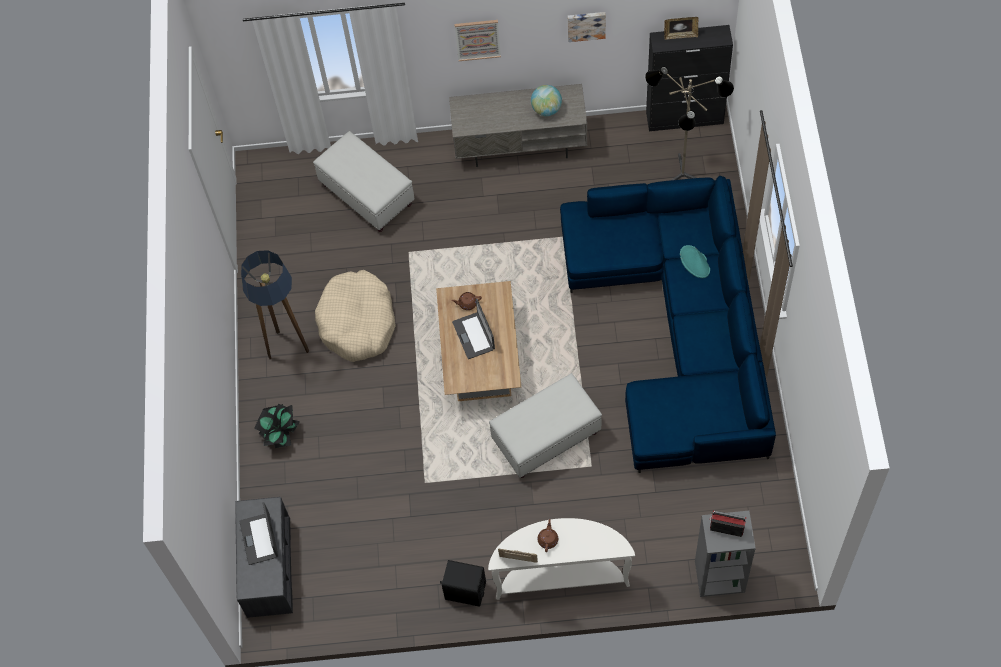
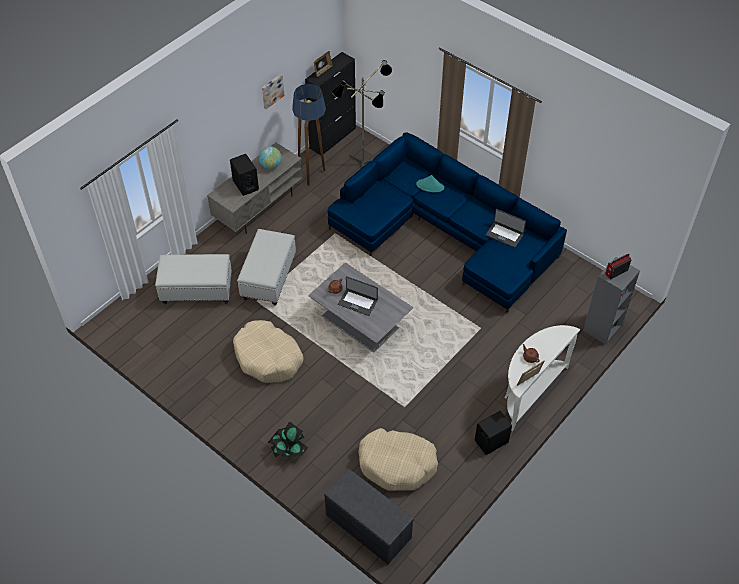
camera: 50 degrees left, 10 degrees down
laptop [239,502,278,565] -> laptop moved to [486,209,526,248]
floor lamp [241,250,309,359] -> floor lamp moved to [292,84,326,186]
brown coffee table [436,281,521,401] -> grey coffee table [308,262,414,353]
picture [455,20,501,61] -> none
white ottoman [489,373,602,478] -> white ottoman moved to [237,229,296,305]
none -> black speaker [230,154,259,196]
none -> beige dog bed [359,428,438,491]

